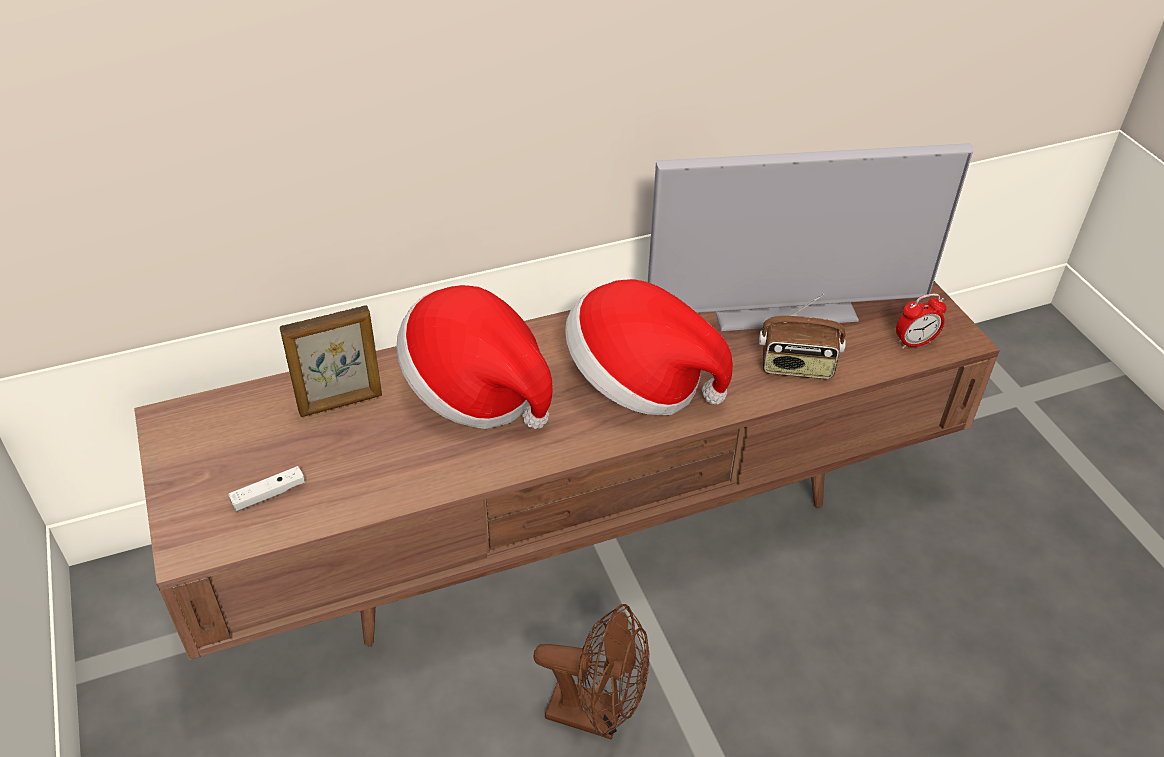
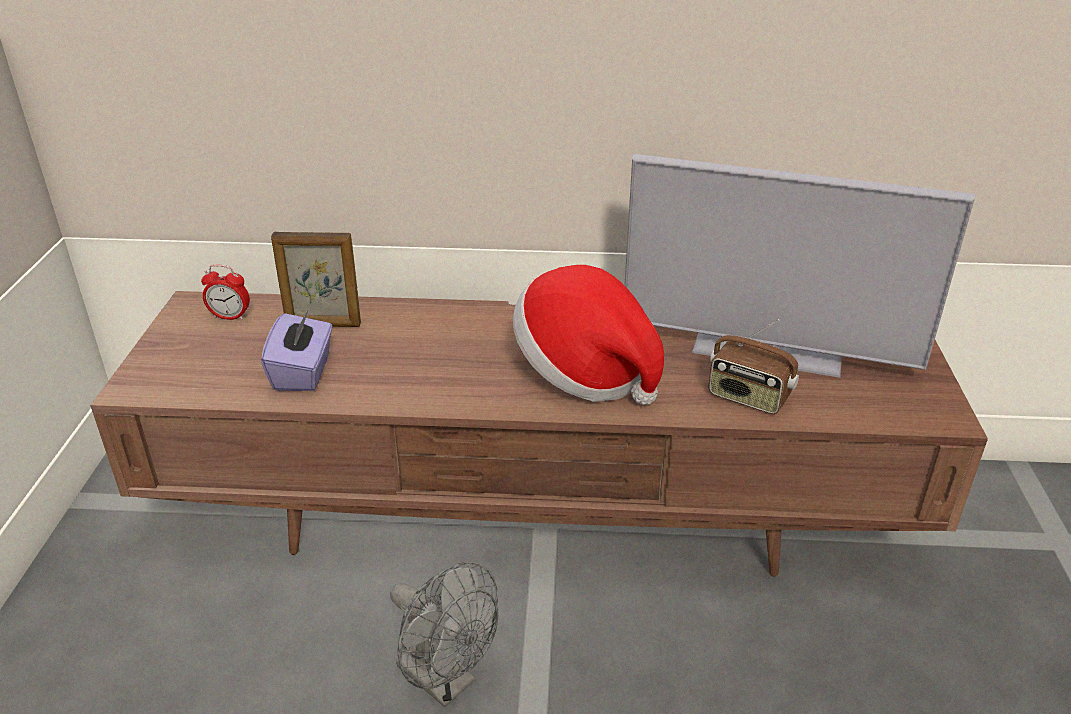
camera: 25 degrees right, 10 degrees down
white game controller [228,466,305,512] -> none
hat [396,285,553,429] -> none
brown fan [534,604,649,740] -> grey fan [390,561,498,707]
alarm clock [896,293,947,349] -> alarm clock moved to [201,265,250,321]
none -> purple tissue box [261,309,332,391]

